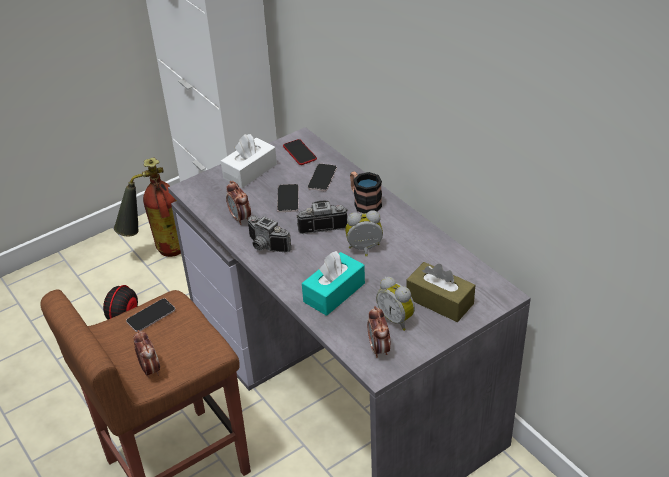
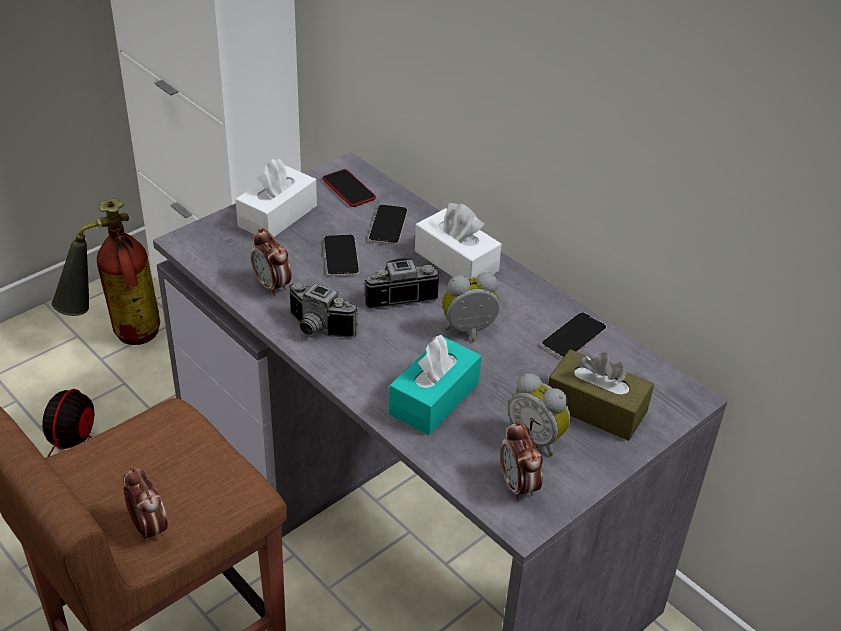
camera: 10 degrees left, 0 degrees up
phone [126,298,175,332] -> phone moved to [541,312,607,359]
mug [350,171,382,213] -> white tissue box [415,203,502,278]

